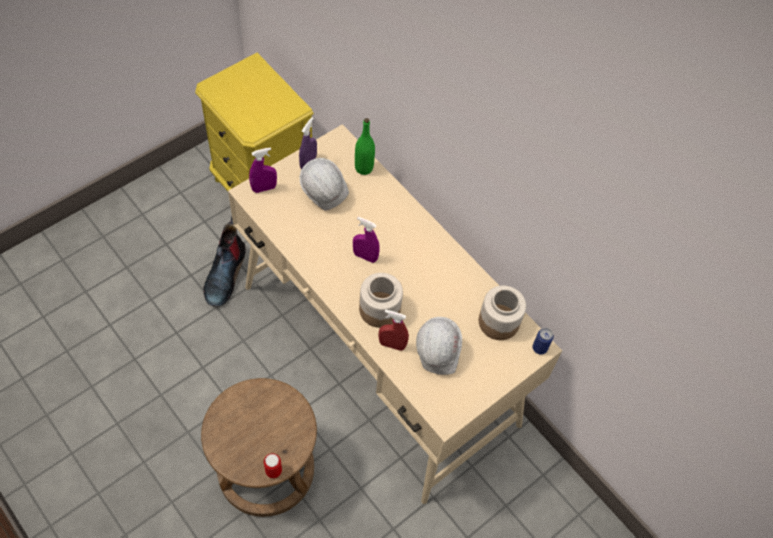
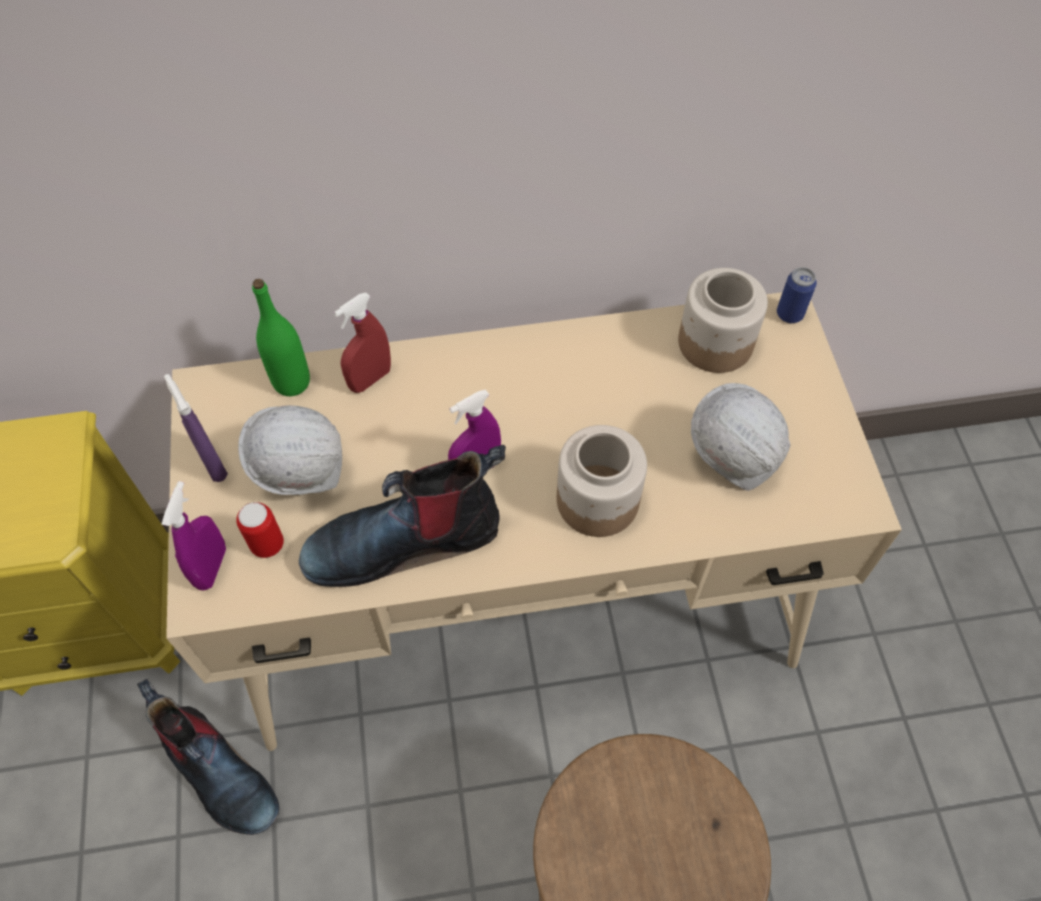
camera: 55 degrees left, 0 degrees up
can [264,453,282,478] -> can moved to [236,502,284,558]
red spray bottle [379,309,409,351] -> red spray bottle moved to [334,293,391,393]
none -> boot [299,445,506,587]

